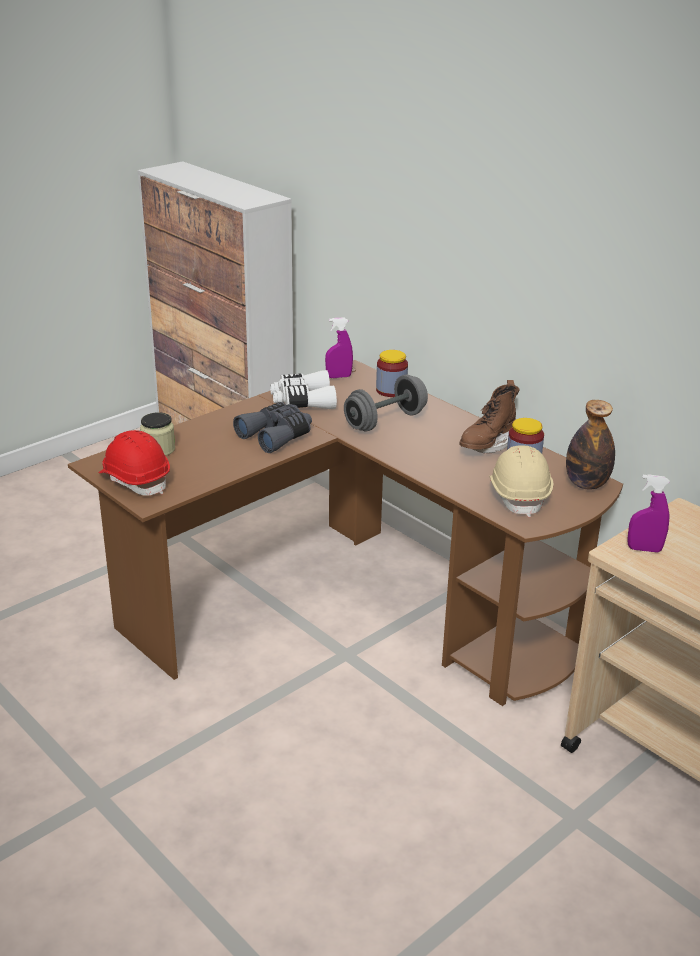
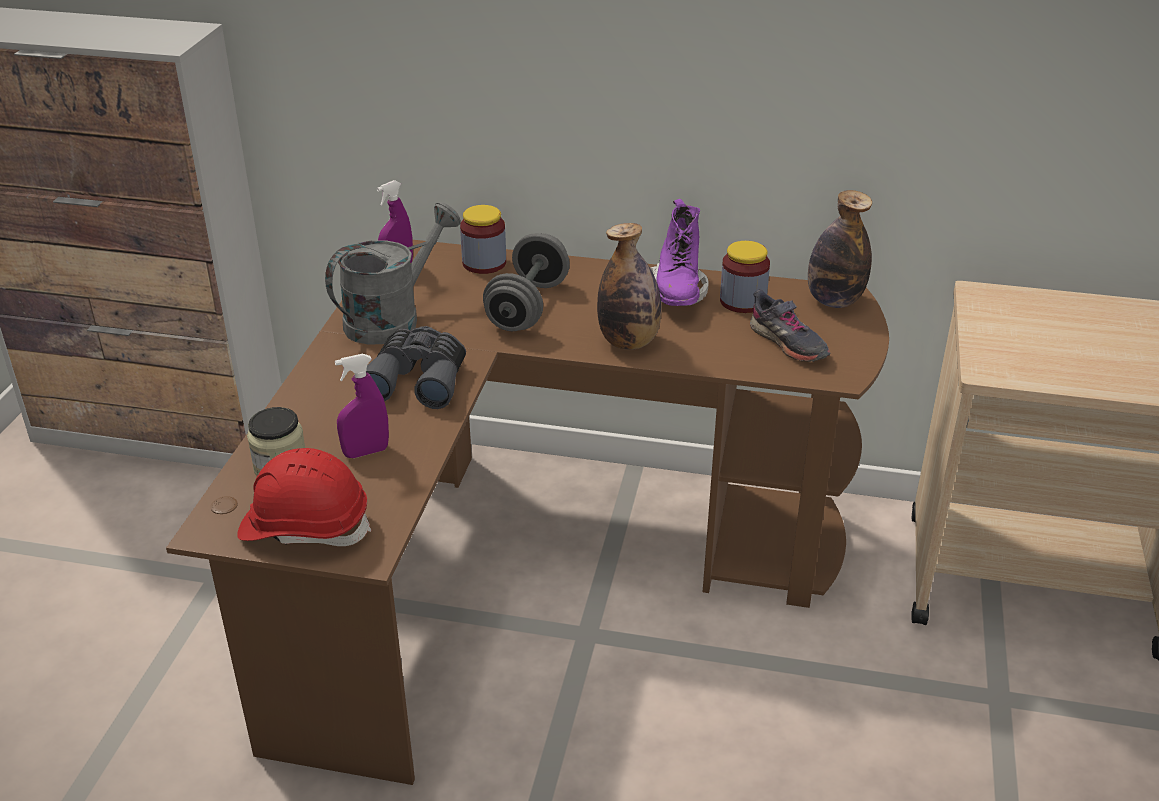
camera: 35 degrees left, 5 degrees up
white binoculars [270,370,337,409] -> grey watering can [325,202,461,345]
brown boot [460,380,520,453] -> purple boot [650,199,709,306]
beige hard hat [489,445,553,517] -> grey shoe [750,289,830,362]
purple spray bottle [628,474,670,553] -> purple spray bottle moved to [335,354,389,458]
none -> bottle [597,223,661,350]

